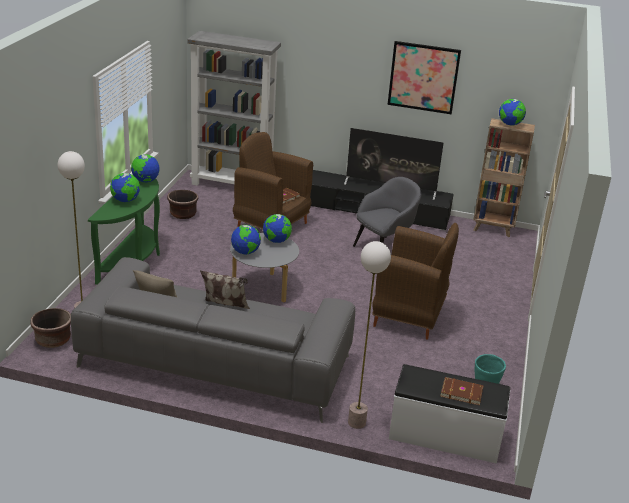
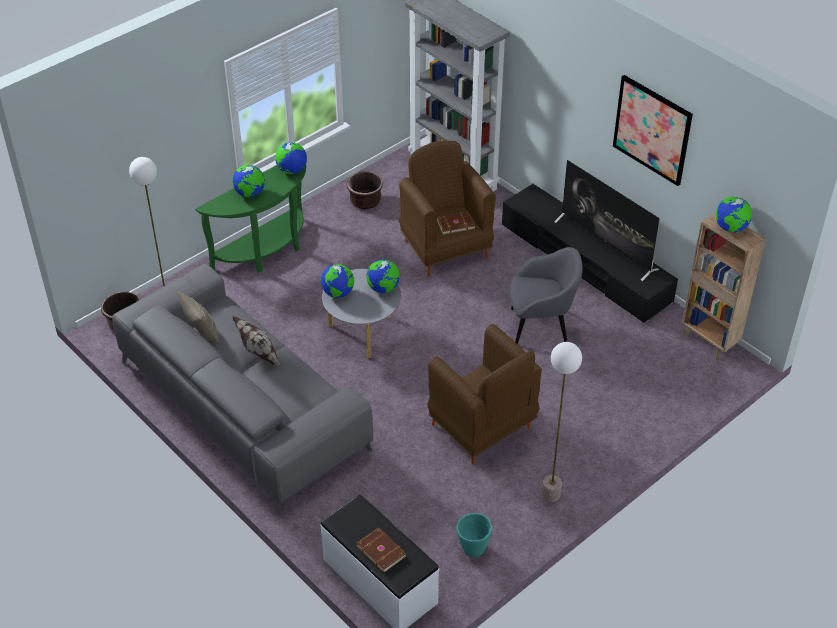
camera: 35 degrees right, 15 degrees up
floor lamp [348,241,391,429] -> floor lamp moved to [542,342,582,502]

